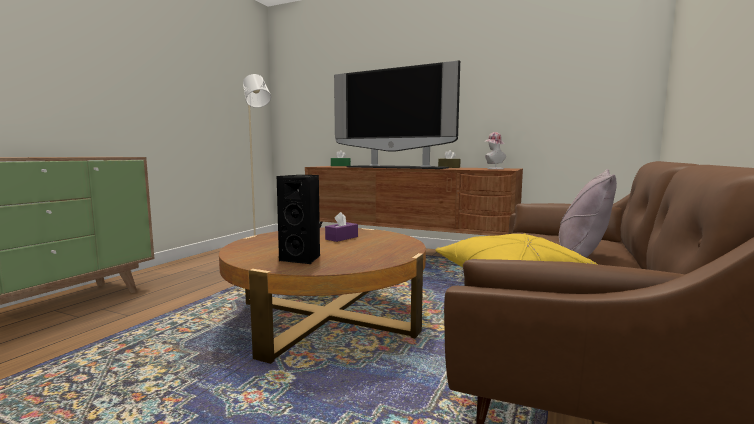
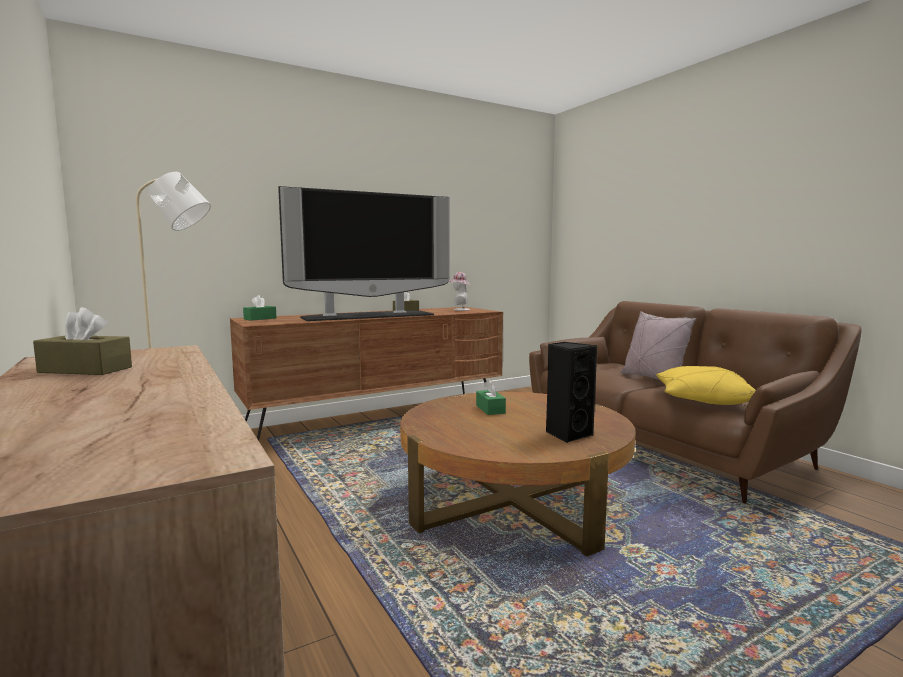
camera: 55 degrees left, 0 degrees up
purple tissue box [325,212,358,242] -> green tissue box [476,380,506,415]
none -> brown tissue box [33,307,132,375]

